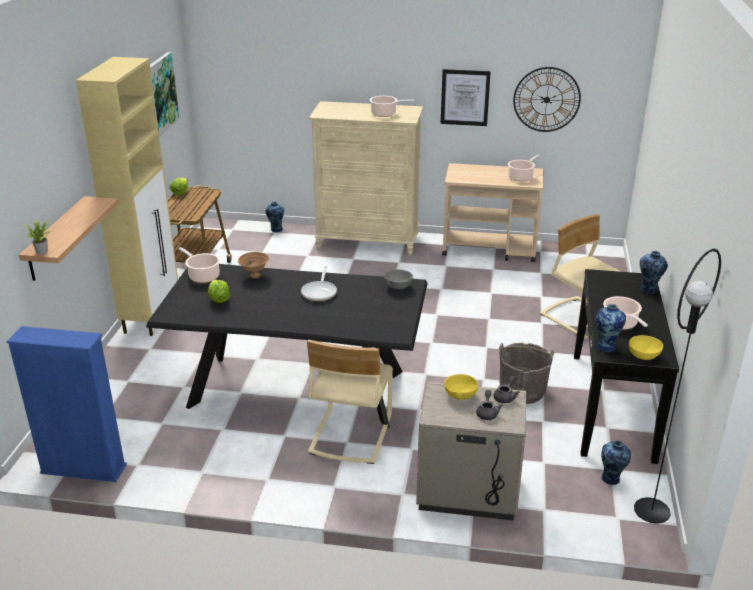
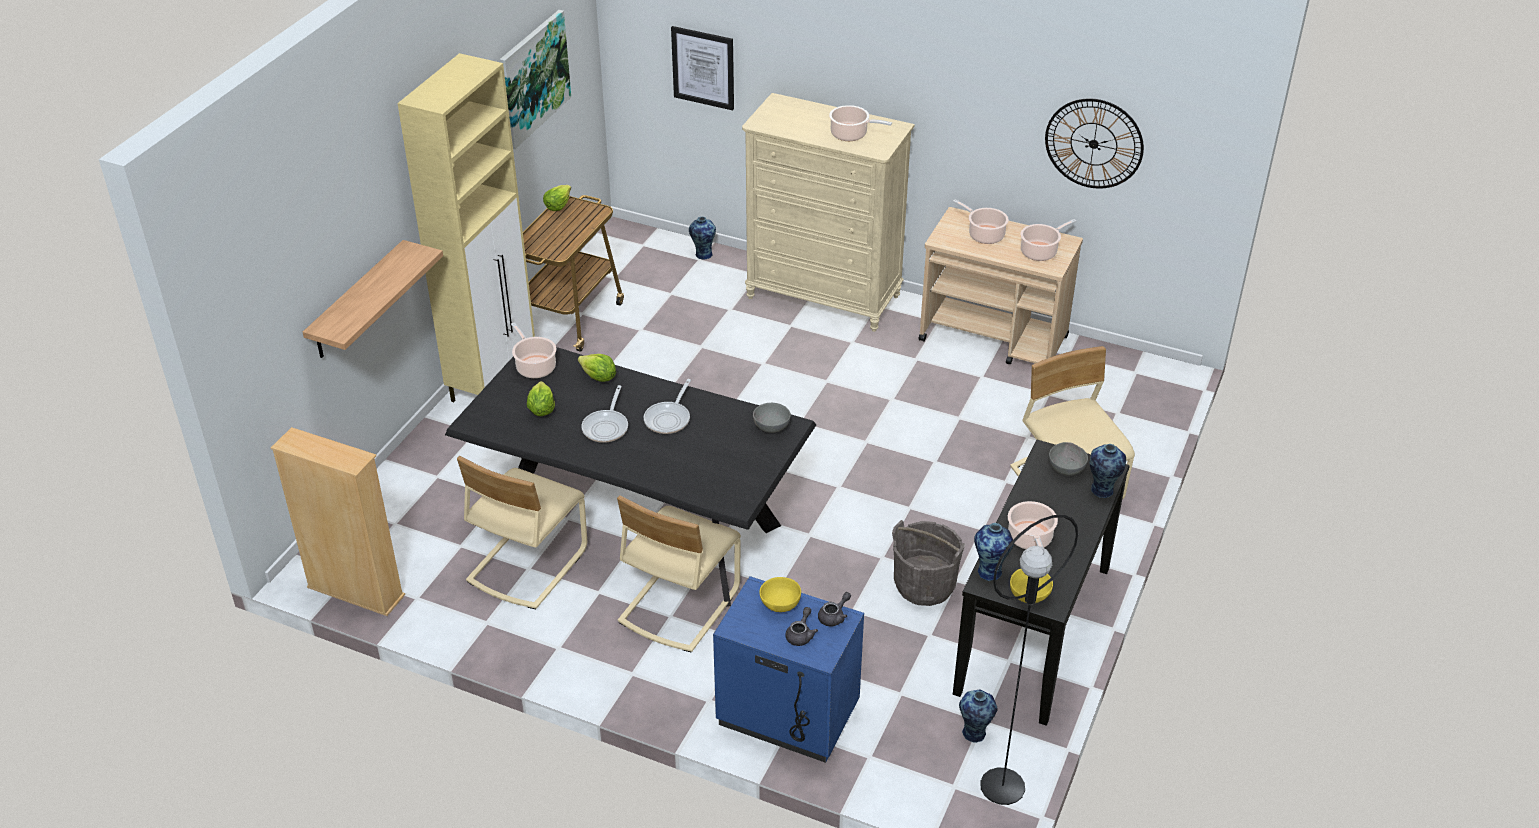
camera: 15 degrees right, 10 degrees up
blue bookcase [7,326,127,482] -> beige bookcase [271,427,405,616]
potted plant [24,219,52,254] -> none
brown bowl [238,252,269,278] -> lettuce [578,354,616,382]
beige nightstand [416,382,526,521] -> blue nightstand [713,576,864,763]
picture [440,69,491,126] -> picture moved to [671,26,734,110]
none -> beige chair [457,456,587,609]
none -> frying pan [582,385,628,443]
none -> cooking pot [953,199,1009,244]
none -> grey bowl [1049,442,1088,476]

